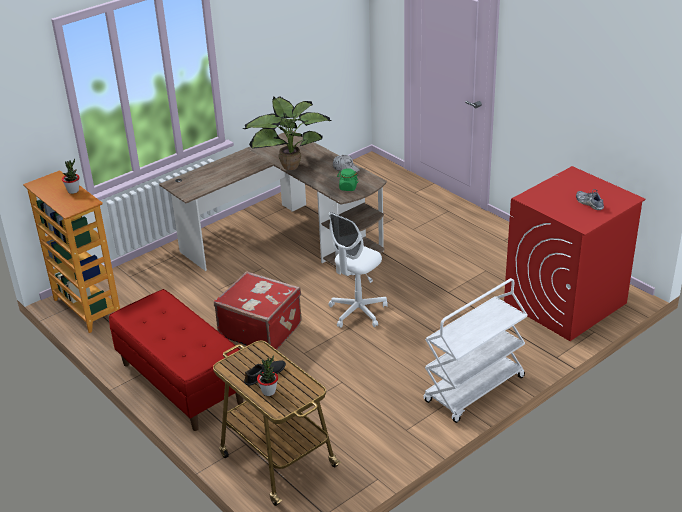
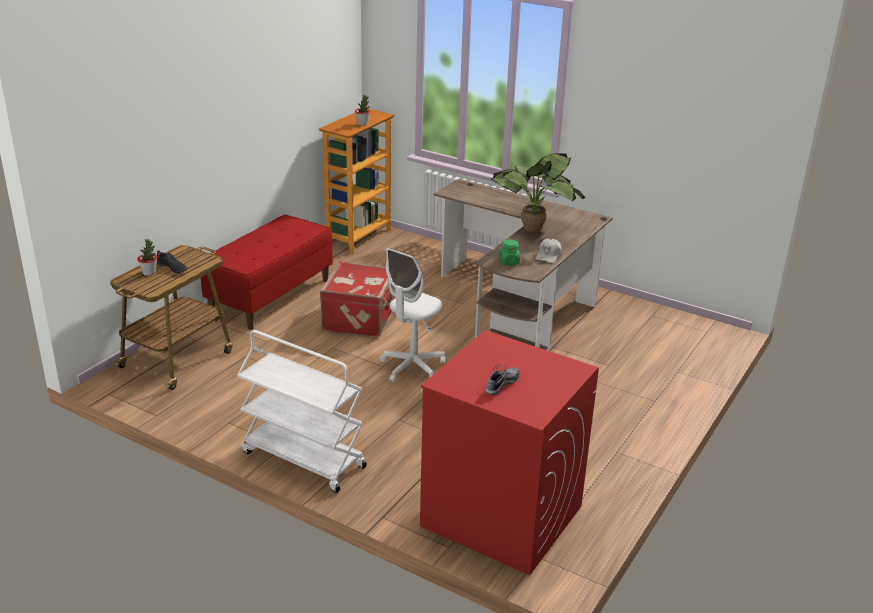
camera: 70 degrees right, 5 degrees down
white office chair [329,212,388,328] -> white office chair turned 75 degrees counterclockwise [380,247,446,383]

